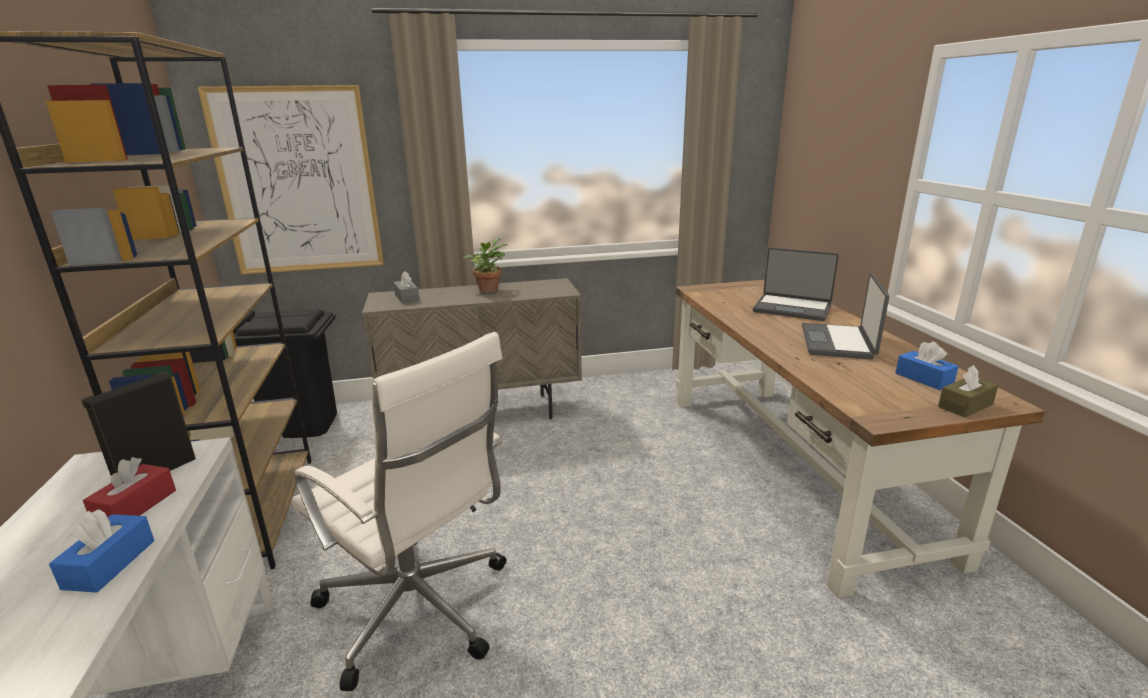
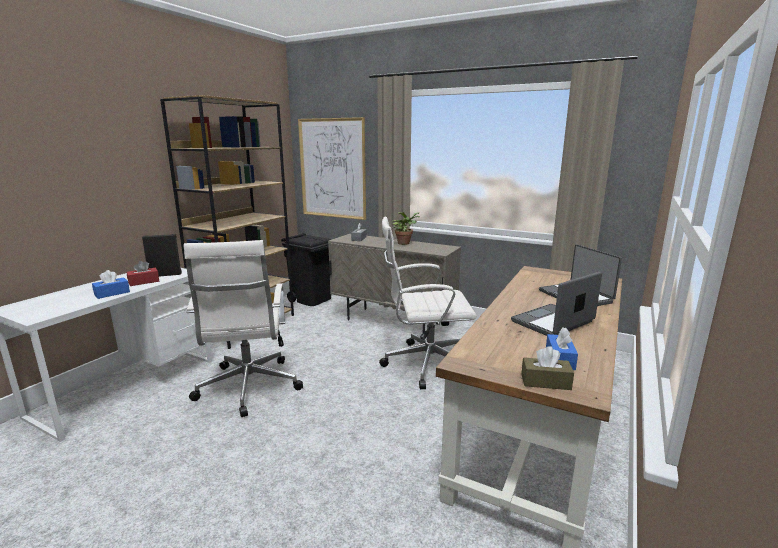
camera: 40 degrees right, 5 degrees down
none -> white office chair [379,217,477,389]

